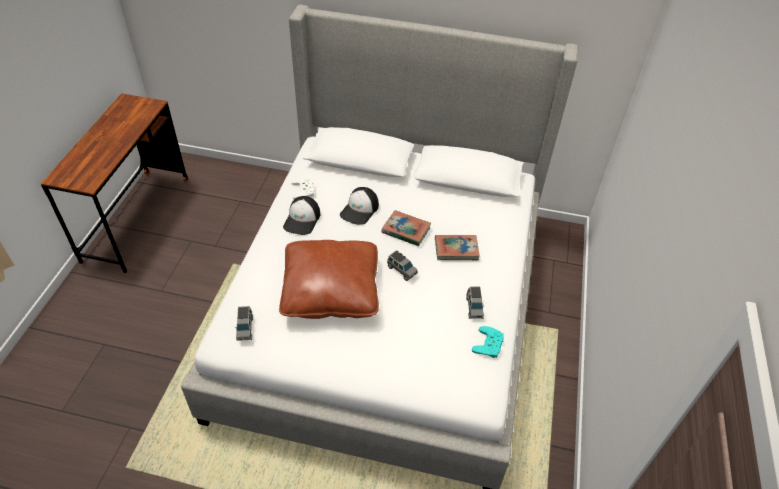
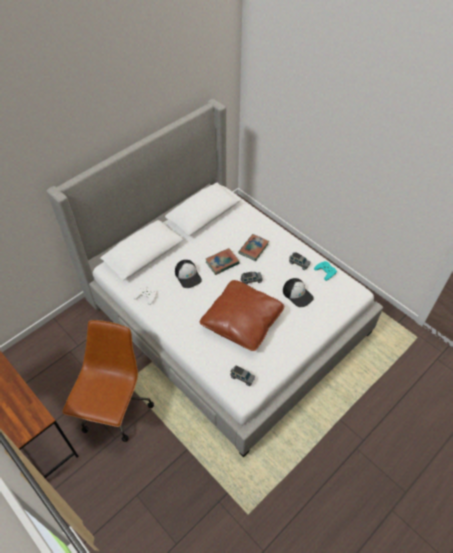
camera: 55 degrees left, 5 degrees up
cap [283,196,320,235] -> cap moved to [283,278,314,307]
none -> brown office chair [62,320,154,442]

